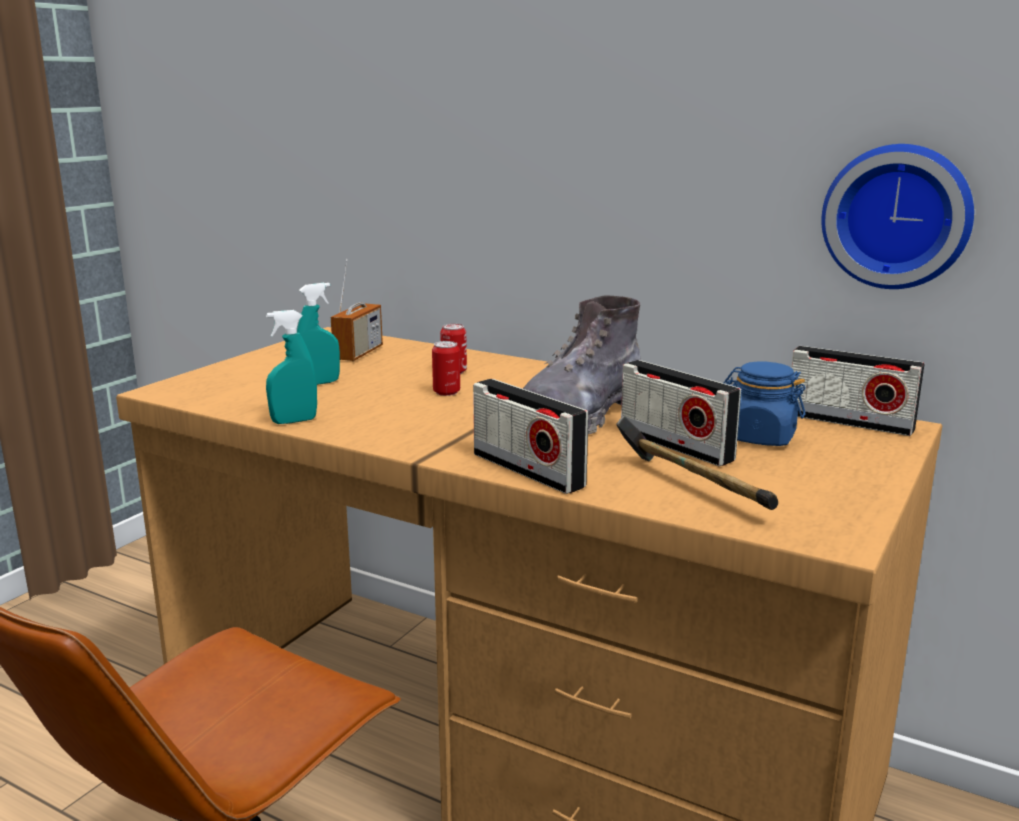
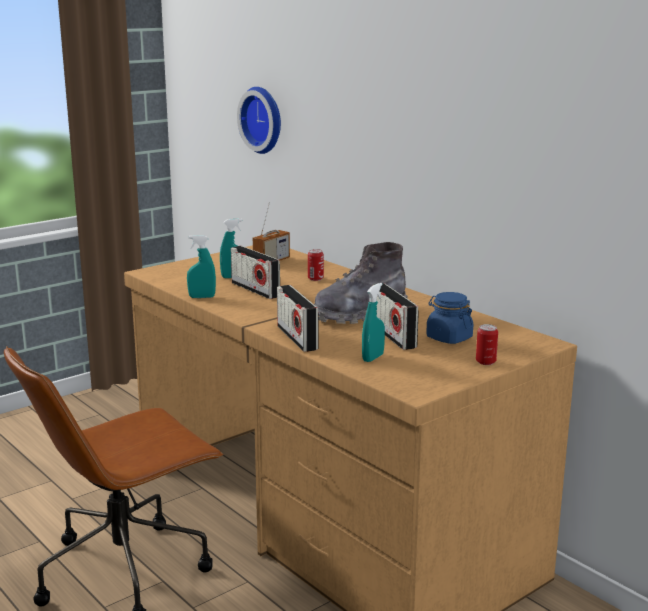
camera: 20 degrees right, 0 degrees up
can [432,341,460,396] -> can moved to [476,324,498,365]
hammer [616,415,778,510] -> turquoise spray bottle [362,283,385,362]
radio [791,346,925,436] -> radio moved to [231,246,280,299]
wall clock [822,144,974,289] -> wall clock moved to [237,87,281,154]

